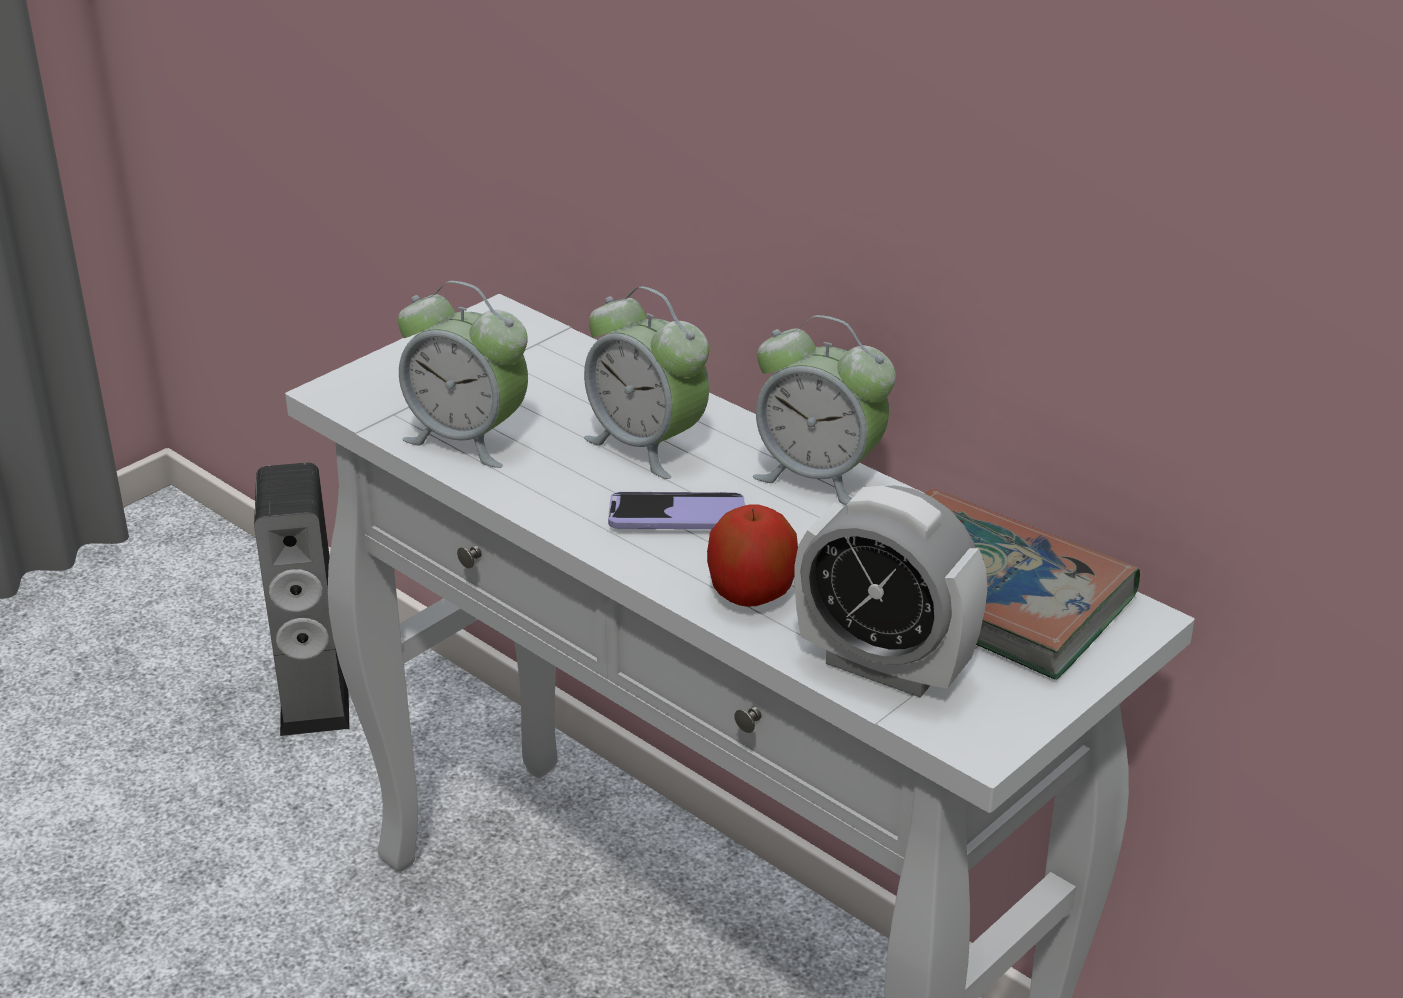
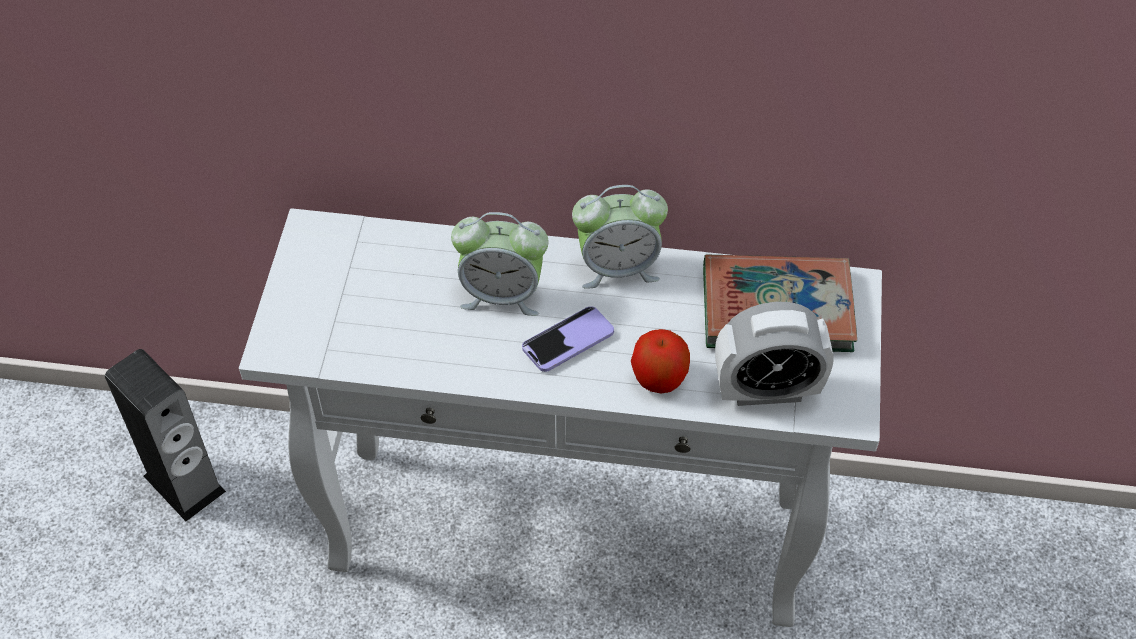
camera: 35 degrees left, 20 degrees up
alarm clock [398,281,528,468] -> none

